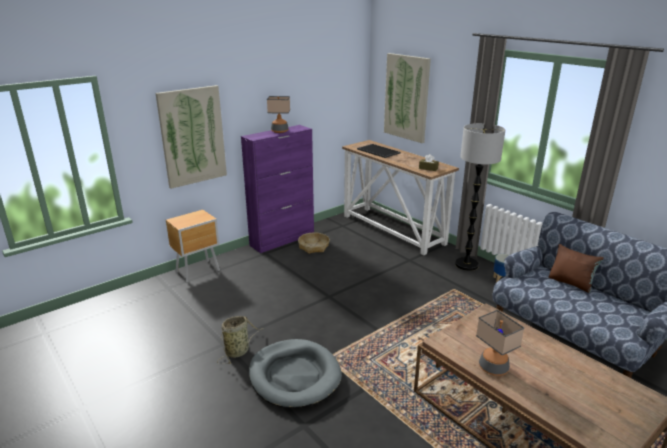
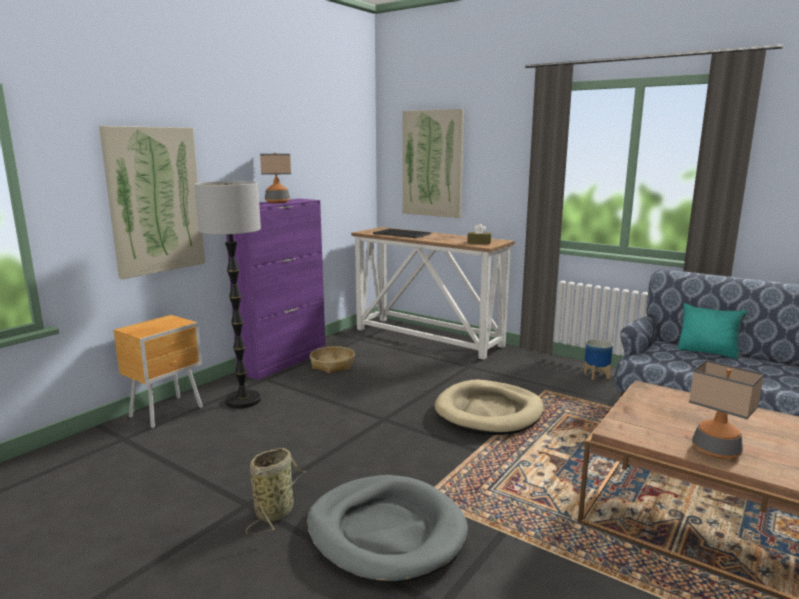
camera: 15 degrees left, 10 degrees down
floor lamp [455,123,505,271] -> floor lamp moved to [194,181,261,409]
brown pillow [549,244,604,293] -> turquoise pillow [678,303,747,359]
none -> beige dog bed [434,380,543,435]

